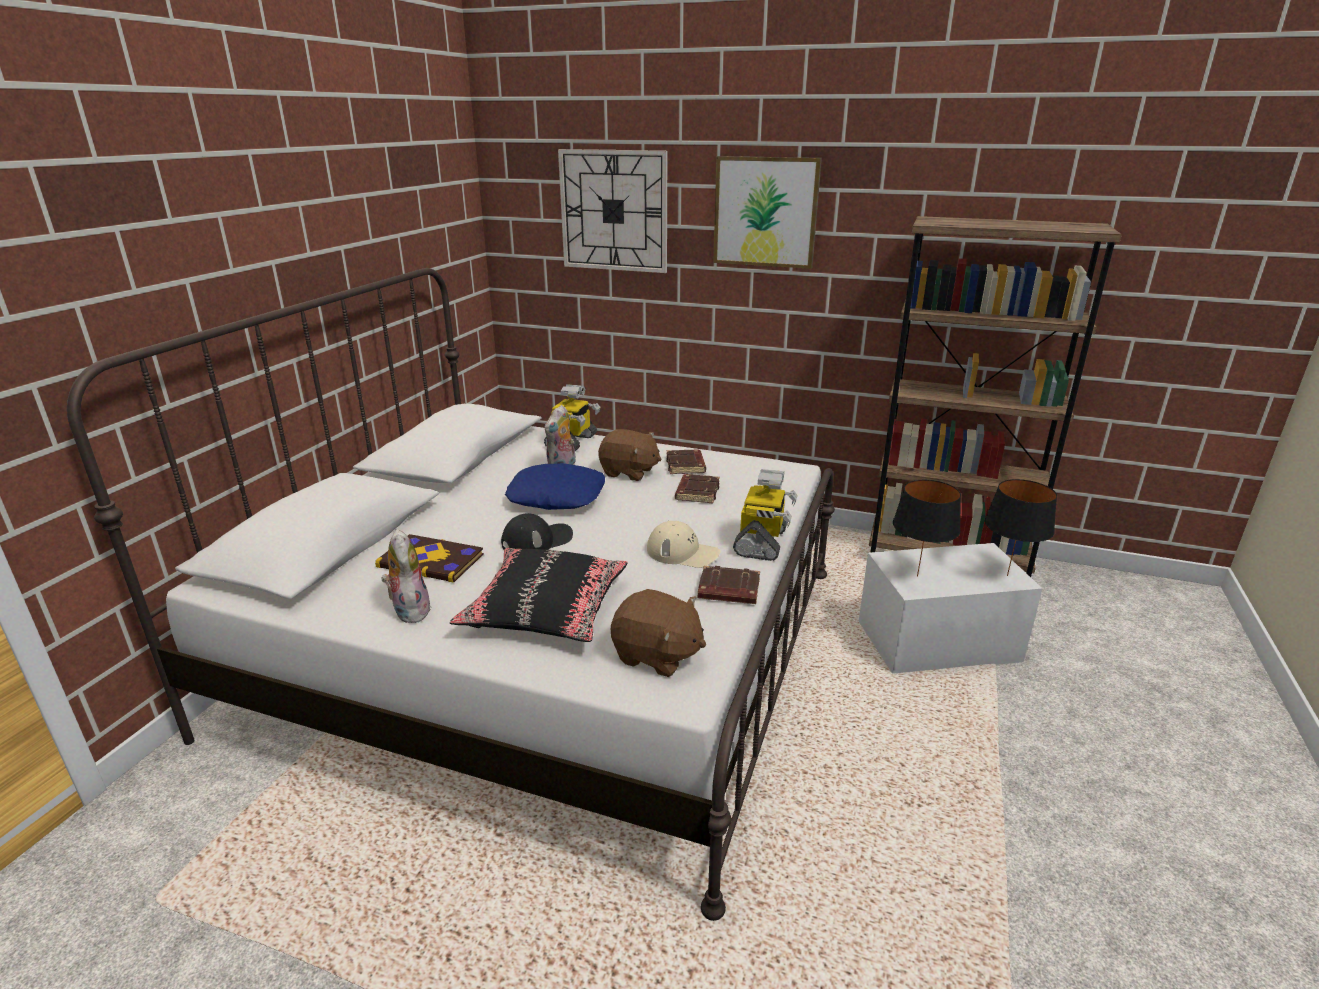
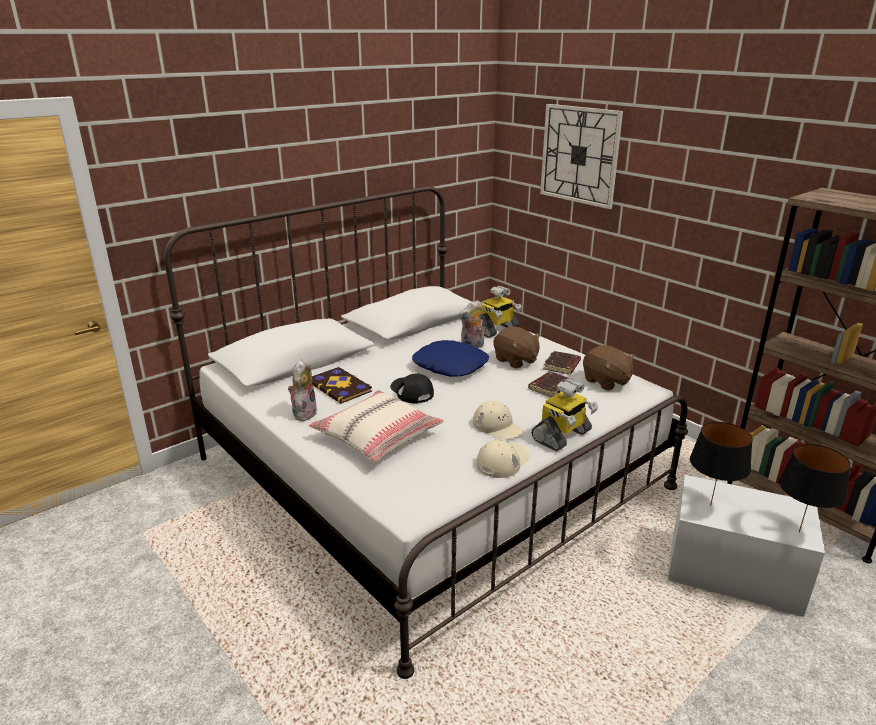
camera: 30 degrees right, 0 degrees up
black pillow [450,548,628,642] -> beige pillow [309,390,444,462]
black cap [501,513,573,550] -> black cap turned 120 degrees counterclockwise [390,374,434,403]
brown plush toy [611,589,706,677] -> brown plush toy moved to [583,345,635,391]
brown book [698,566,760,604] -> beige cap [476,440,530,478]
picture [713,156,822,269] -> none

